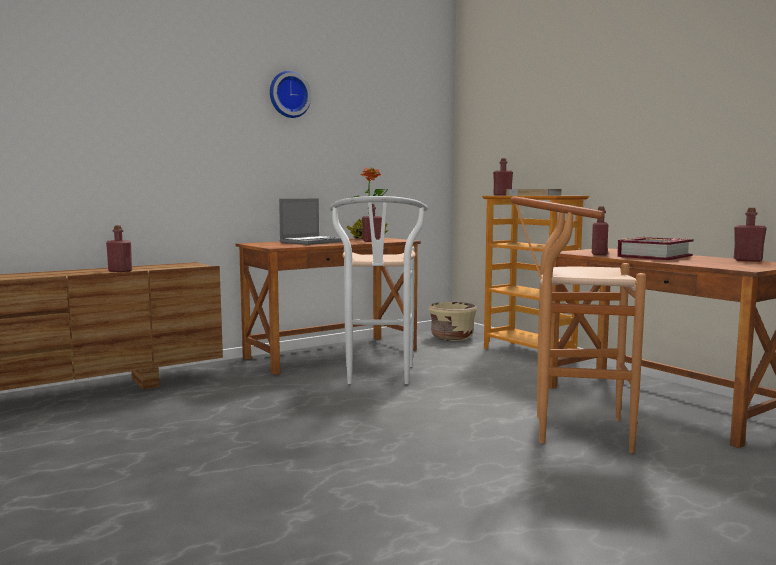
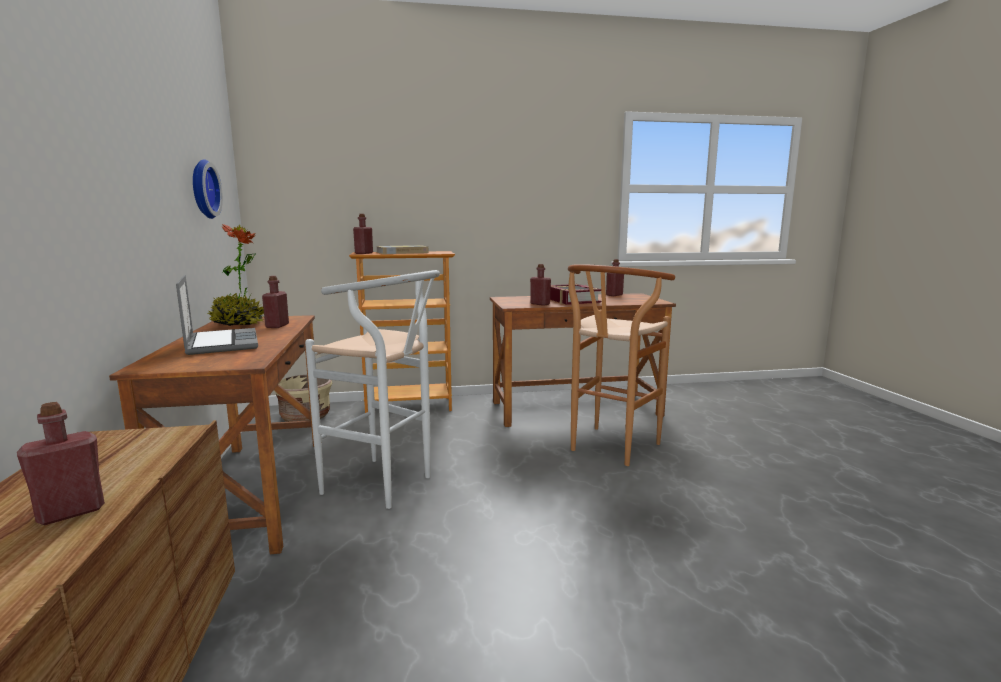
camera: 65 degrees left, 5 degrees up
wall clock [270,71,311,118] -> wall clock moved to [193,159,223,219]

